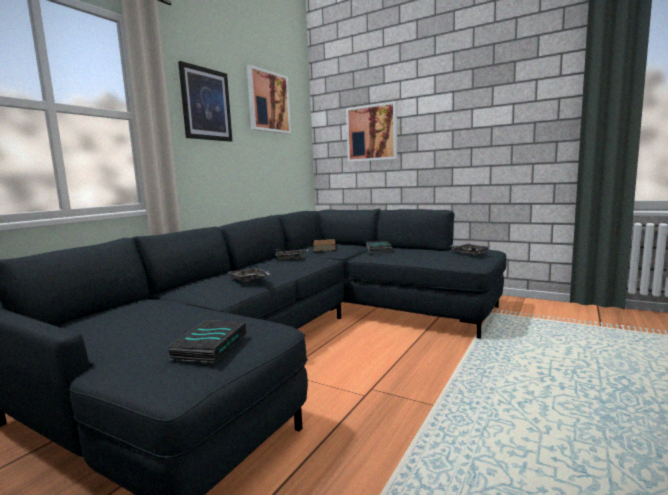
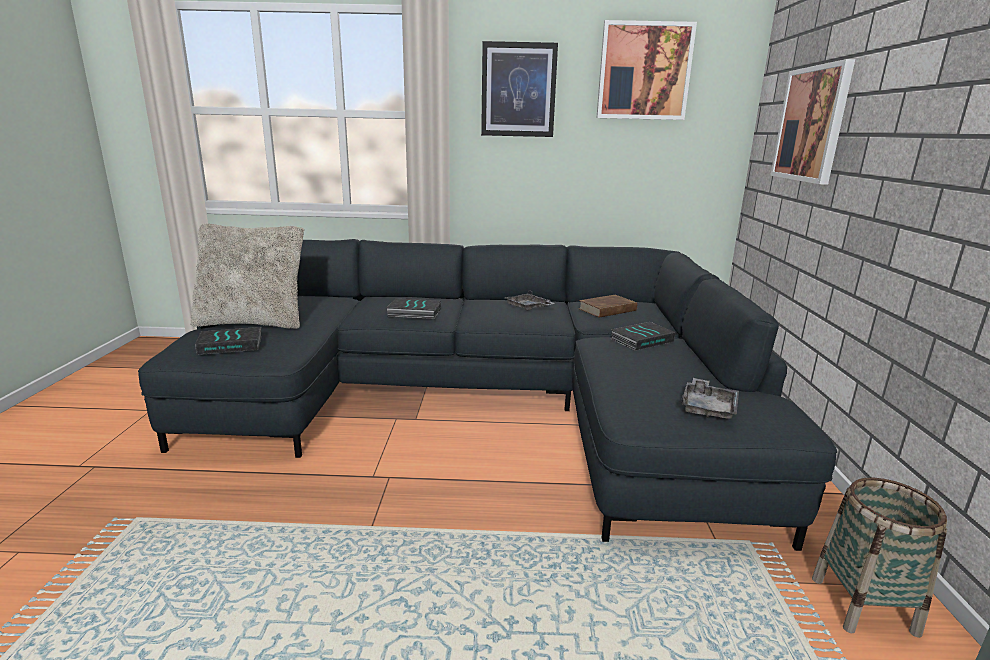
camera: 60 degrees right, 10 degrees up
grey tray [229,265,270,282] -> book [386,298,441,319]
none -> beige pillow [190,223,304,329]
none -> basket [812,477,947,638]

